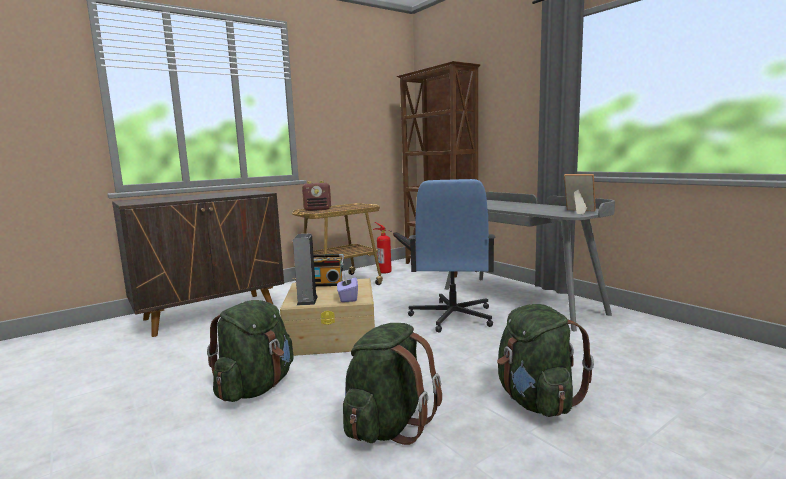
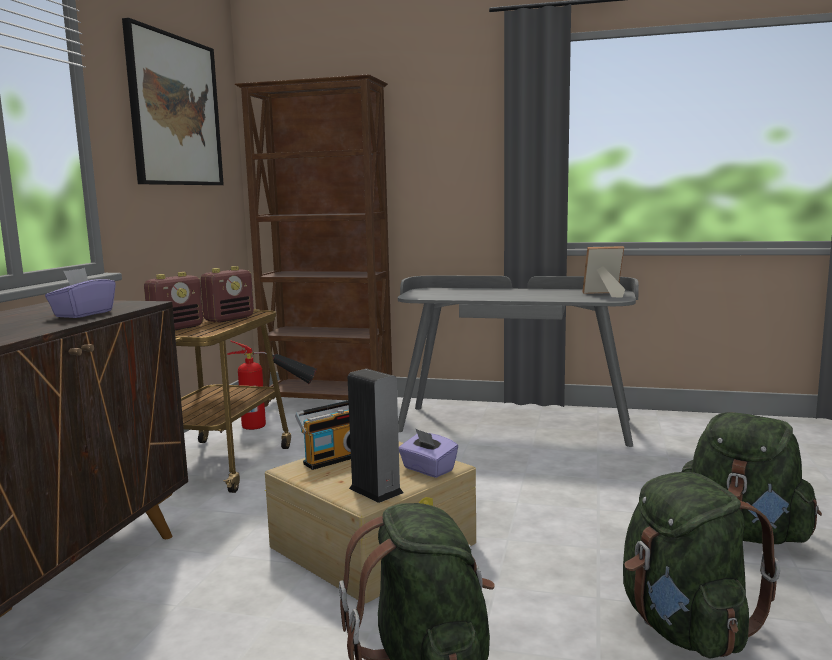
camera: 40 degrees left, 0 degrees up
blue office chair [408,179,496,333] -> none
none -> purple tissue box [45,268,116,318]
none -> picture [122,18,224,185]
none -> radio [200,266,254,323]

